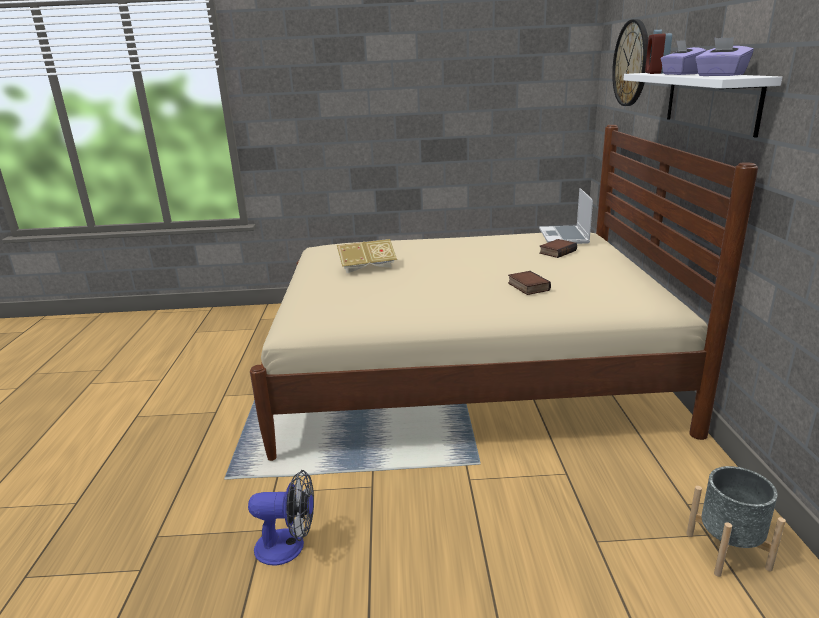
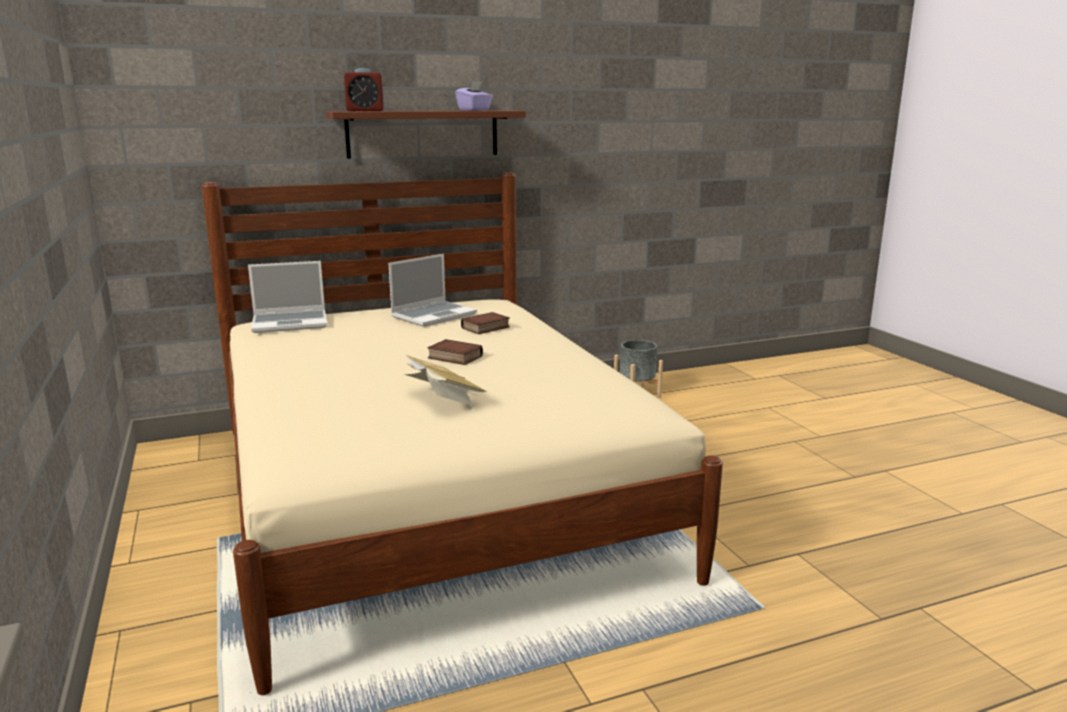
camera: 110 degrees left, 5 degrees down
fan [248,470,314,566] -> none
book [539,239,577,258] -> book moved to [427,339,483,365]
wall clock [612,19,648,106] -> none
white shelf [624,73,782,138] -> brown shelf [326,110,526,159]
purple tissue box [661,40,707,75] -> none
none -> laptop [389,254,477,327]

